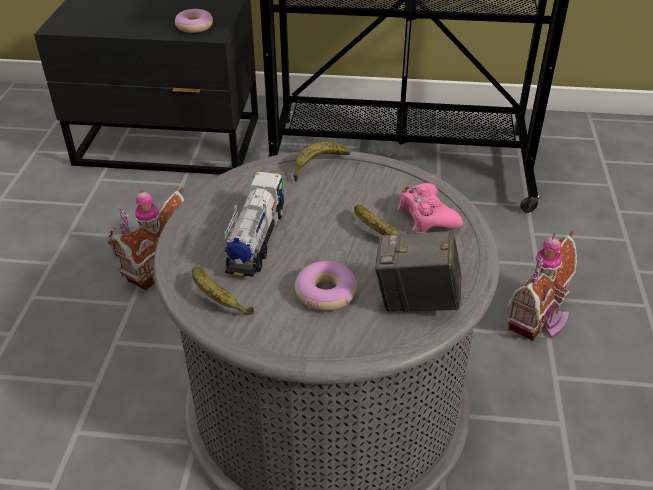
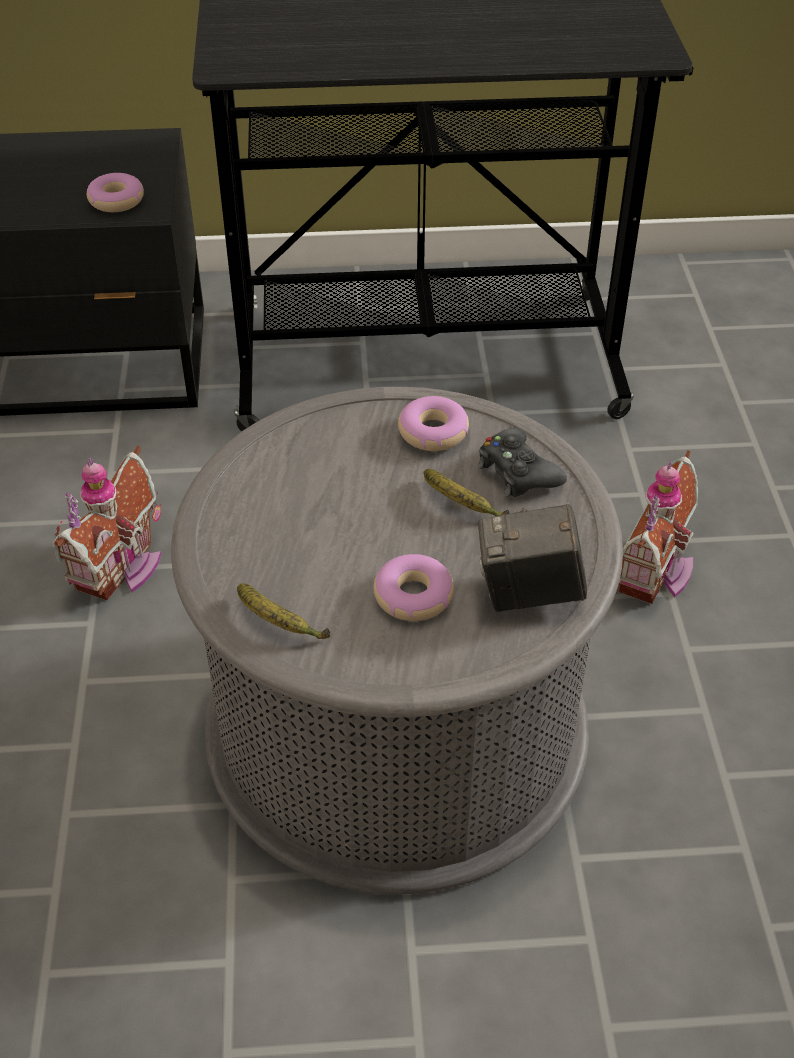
camera: 10 degrees left, 5 degrees up
toy truck [224,172,284,277] -> none
banana [293,142,350,181] -> none
pink game controller [397,183,463,232] -> black game controller [478,427,567,497]
none -> donut [398,396,469,451]

